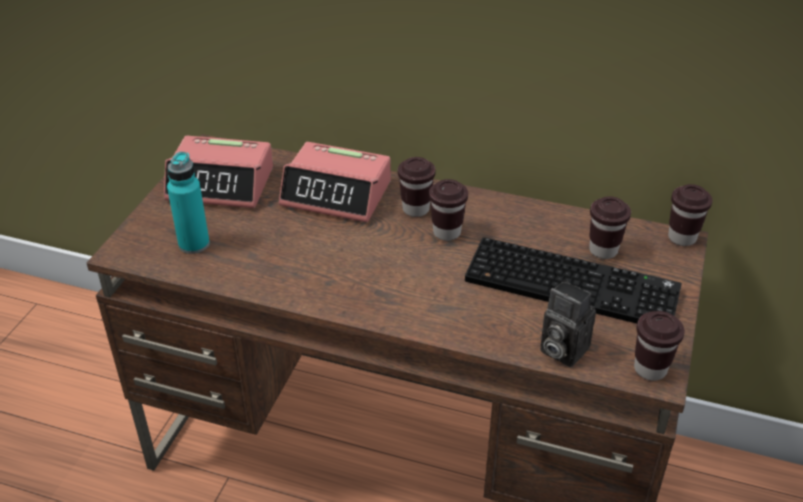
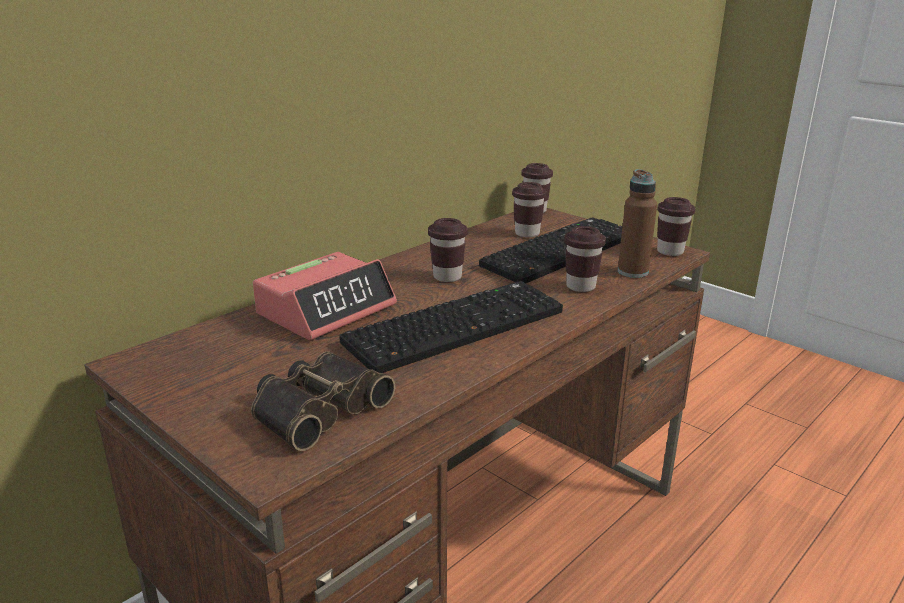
camera: 65 degrees left, 15 degrees down
alarm clock [164,136,273,208] -> none
turquoise bottle [167,152,210,254] -> binoculars [251,352,395,451]
brown cup [398,157,436,217] -> brown cup moved to [564,226,606,292]
camera [540,280,596,367] -> brown bottle [618,169,657,278]
none -> keyboard [339,281,563,373]

